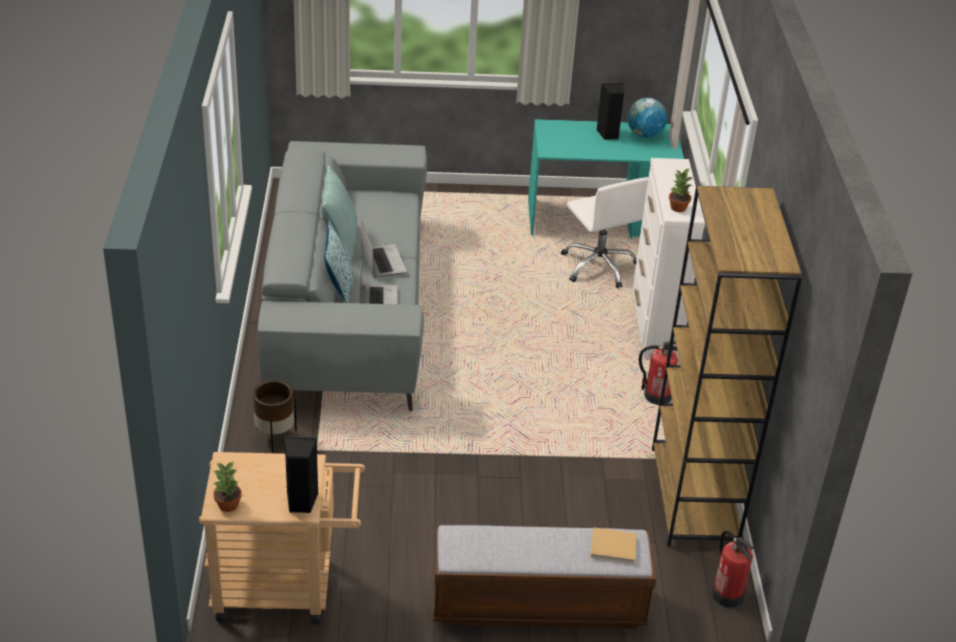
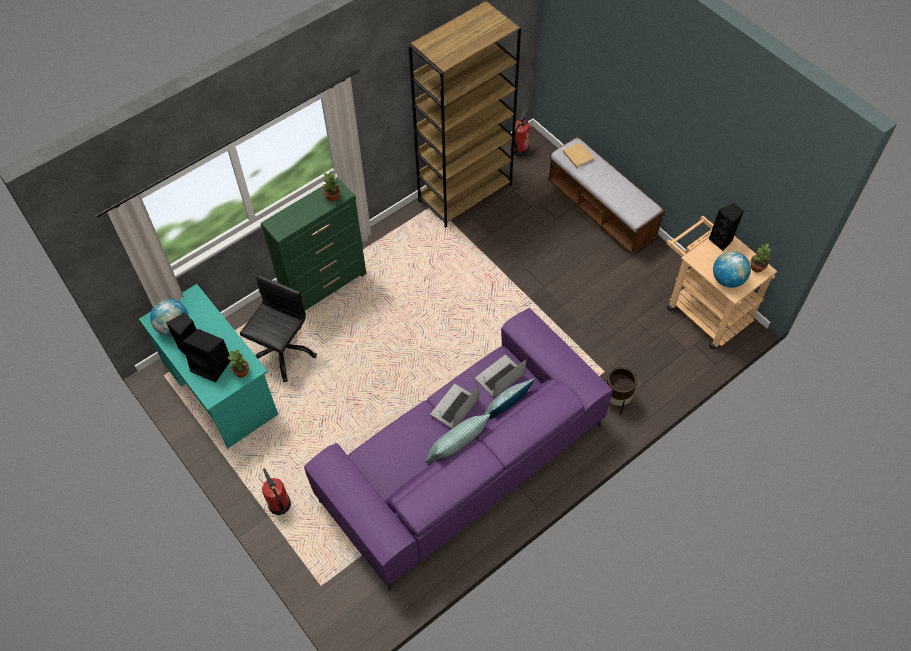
camera: 125 degrees left, 20 degrees up
grey sofa [258,141,427,412] -> purple sofa [304,308,613,591]
white office chair [561,177,648,288] -> black office chair [240,275,317,382]
white dresser [632,158,705,359] -> green dresser [261,177,366,310]
fire extinguisher [639,341,678,405] -> fire extinguisher moved to [262,468,291,515]
none -> black speaker [182,329,231,383]
none -> potted plant [227,349,249,378]
none -> globe [713,251,751,288]

